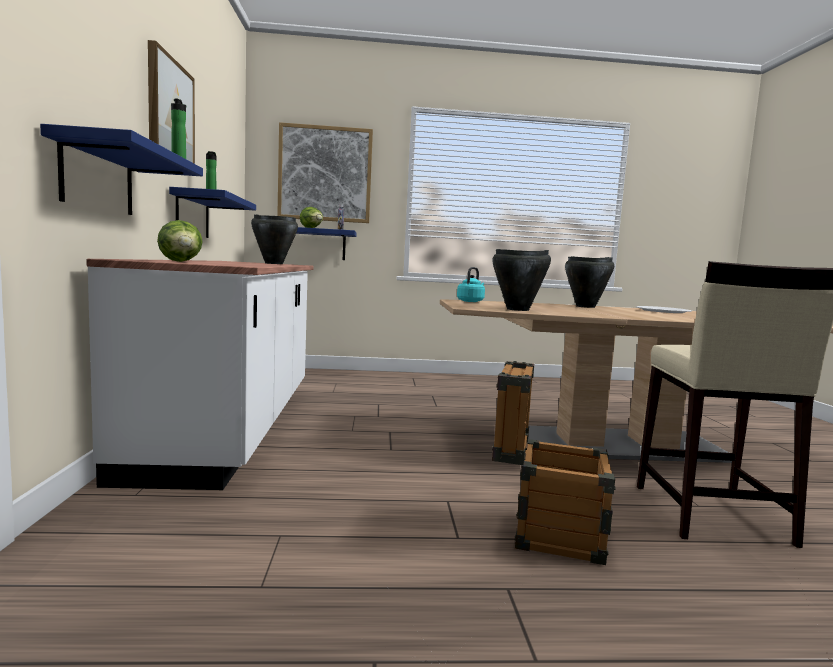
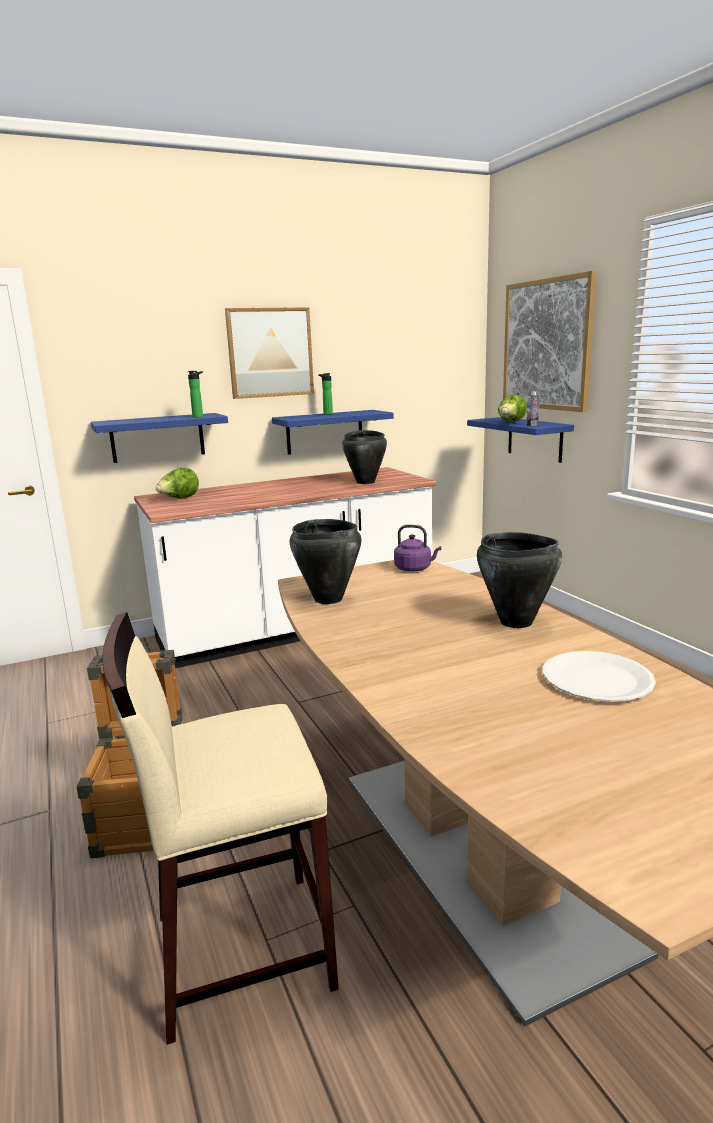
camera: 70 degrees right, 10 degrees up
turquoise kettle [457,267,485,302] -> purple kettle [394,525,441,572]

